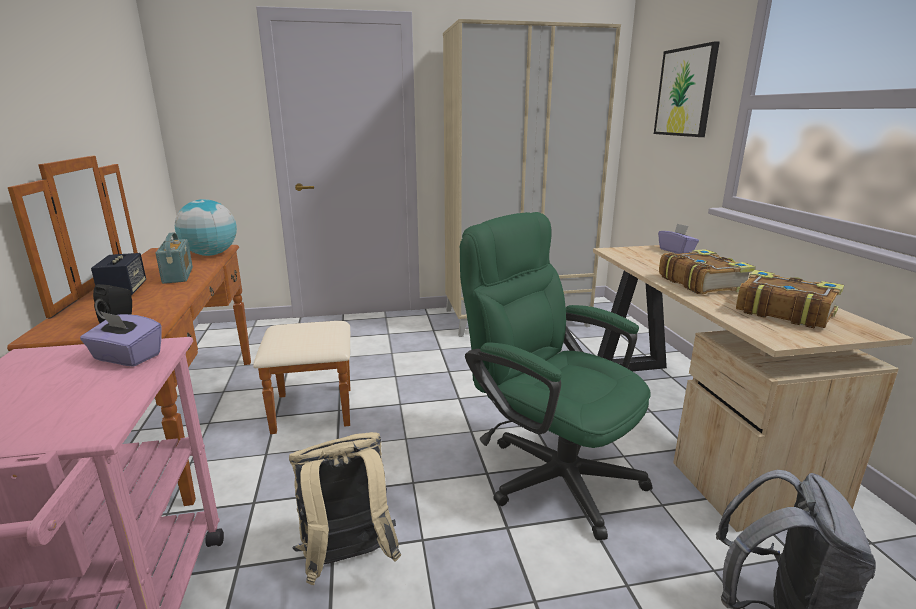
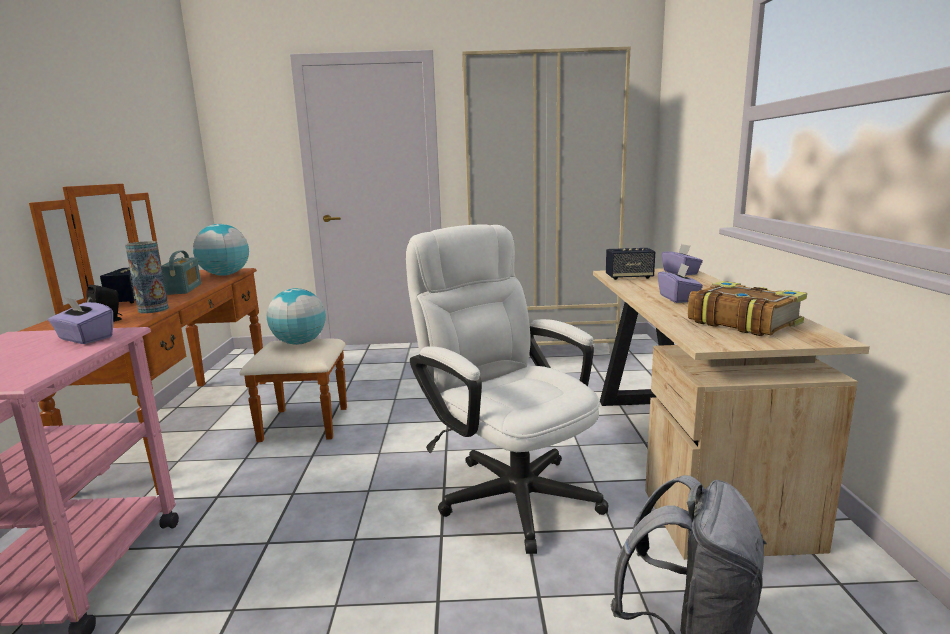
camera: 10 degrees right, 5 degrees down
beige backpack [289,432,401,585] -> none
green office chair [460,212,652,540] -> white office chair [406,224,608,554]
picture [654,41,719,137] -> none
book [659,249,756,294] -> purple tissue box [658,264,703,303]
none -> vase [125,241,169,313]
none -> globe [267,288,326,345]
none -> speaker [606,248,655,280]

